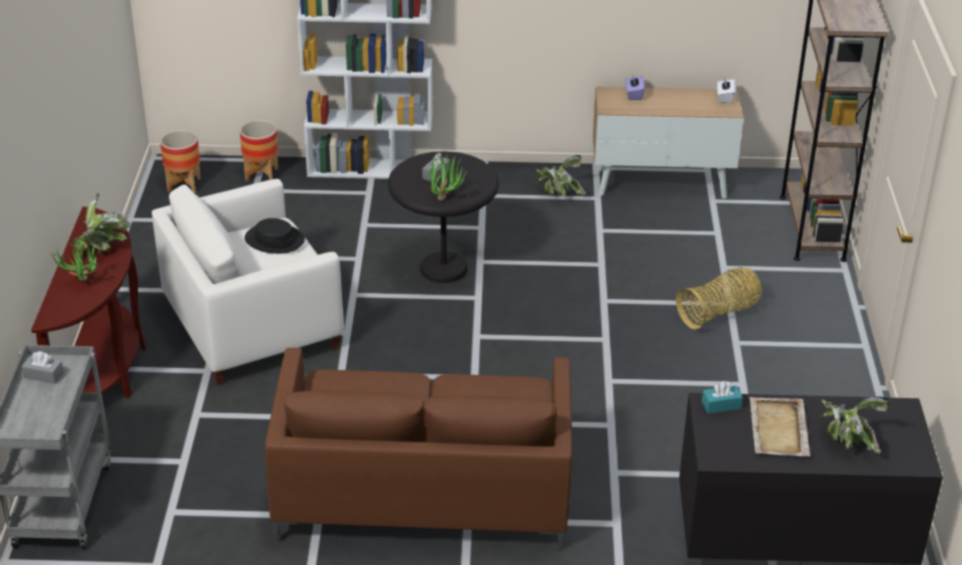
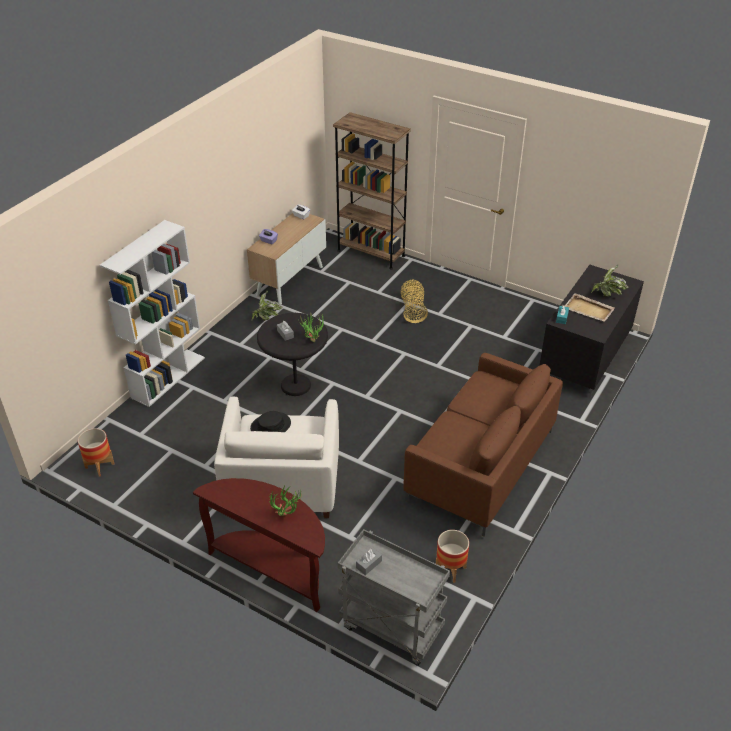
camera: 60 degrees left, 5 degrees up
potted plant [73,194,130,257] -> none
planter [240,120,278,181] -> planter moved to [436,530,469,583]

